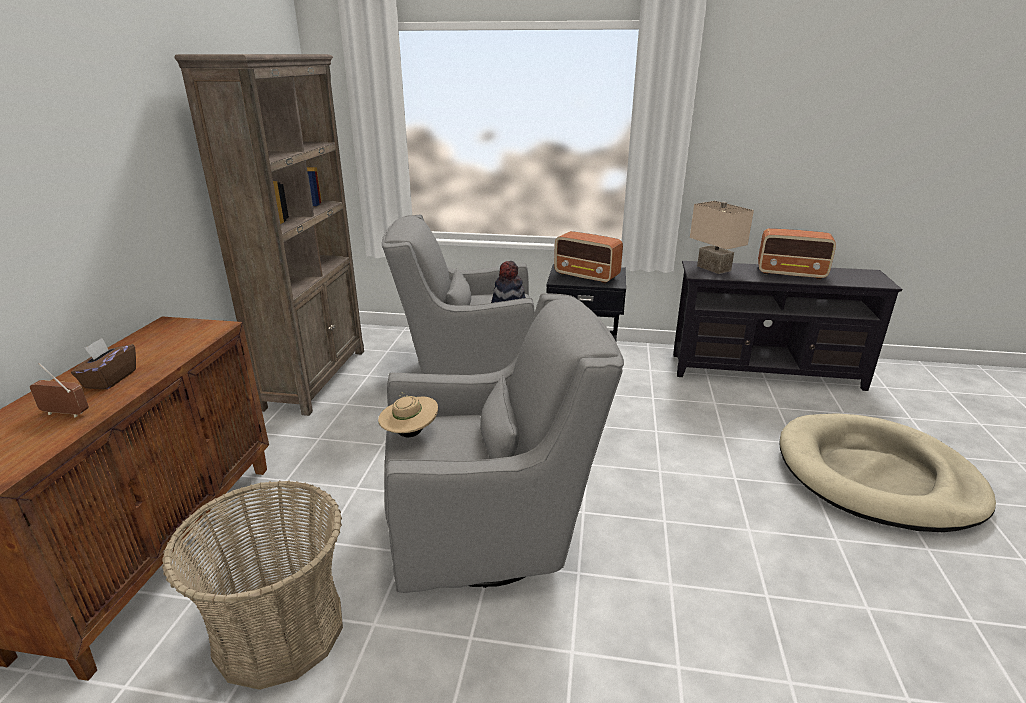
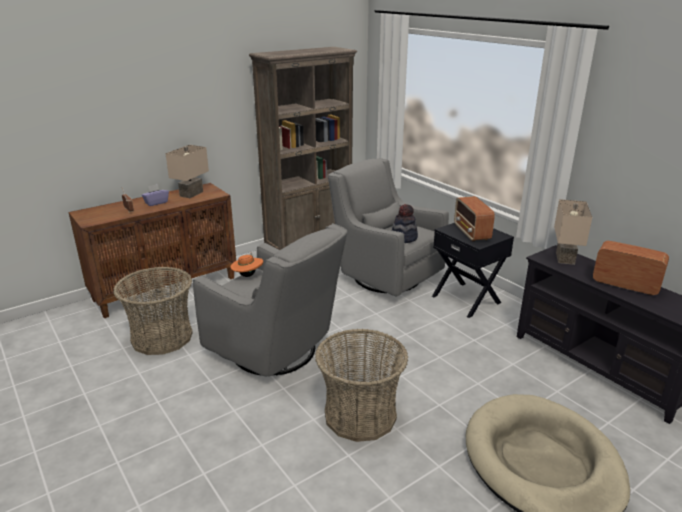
camera: 45 degrees right, 0 degrees up
brown tissue box [71,338,136,390] -> purple tissue box [142,184,169,206]
beige hat [378,392,438,437] -> orange hat [230,253,263,277]
radio [758,228,836,280] -> radio turned 150 degrees clockwise [593,241,669,296]
none -> beige table lamp [165,145,209,198]
none -> basket [315,329,408,442]

